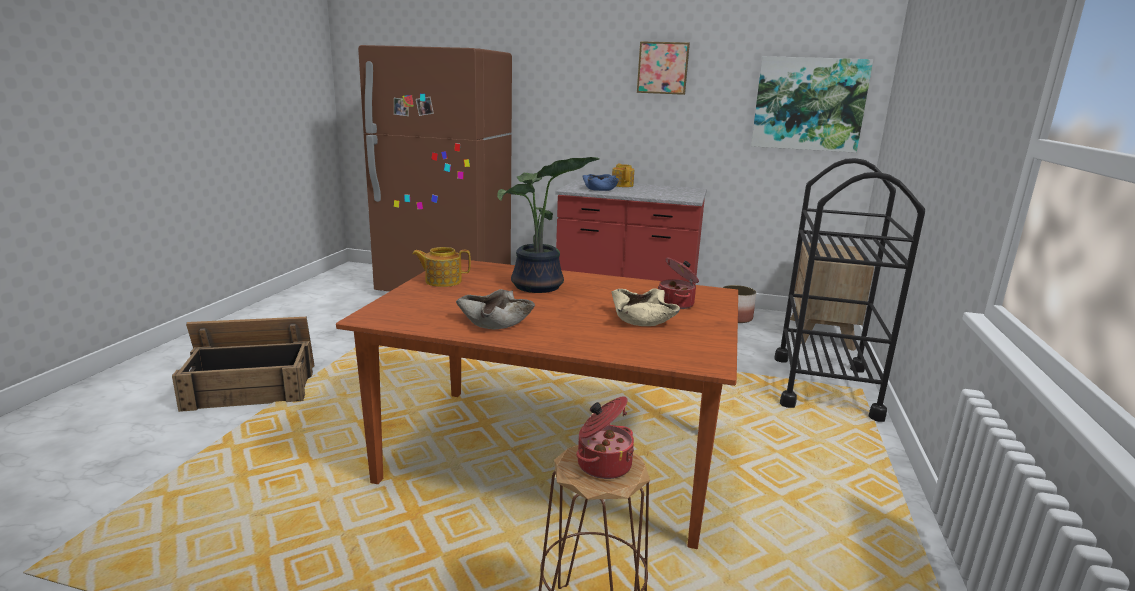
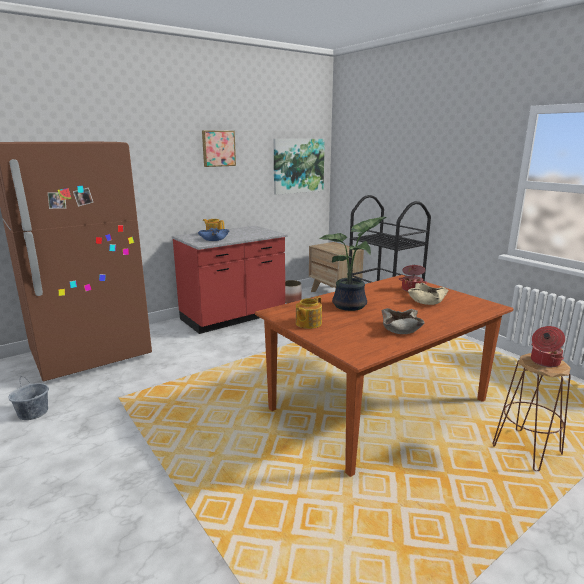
camera: 50 degrees left, 0 degrees up
crate [172,317,314,412] -> none
none -> grey bucket [9,376,49,420]

